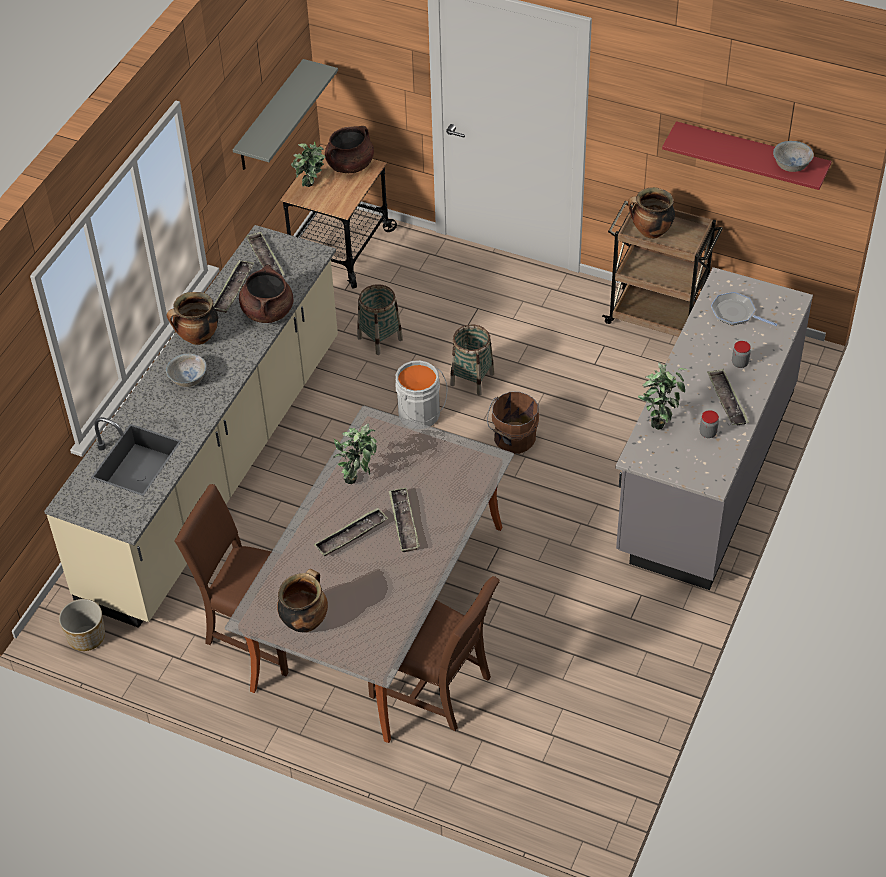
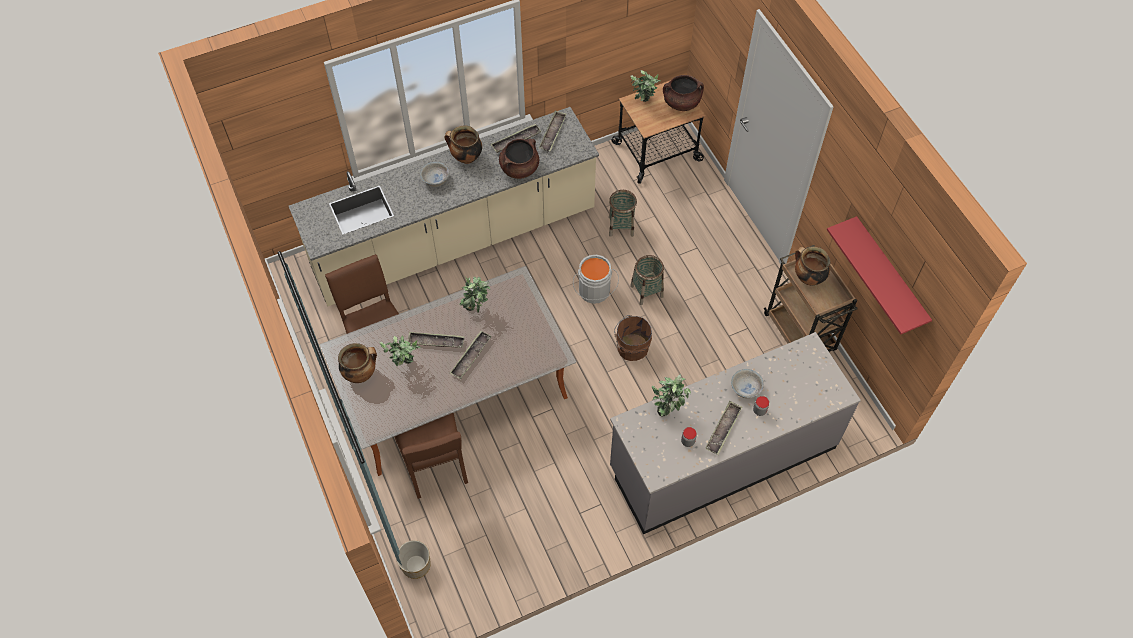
camera: 40 degrees right, 10 degrees up
planter [59,599,105,651] -> planter moved to [397,540,431,579]
grey shelf [233,59,338,170] -> none
frying pan [711,292,778,326] -> none
white bowl [773,141,814,172] -> white bowl moved to [731,369,764,398]
none -> potted plant [379,336,421,367]

